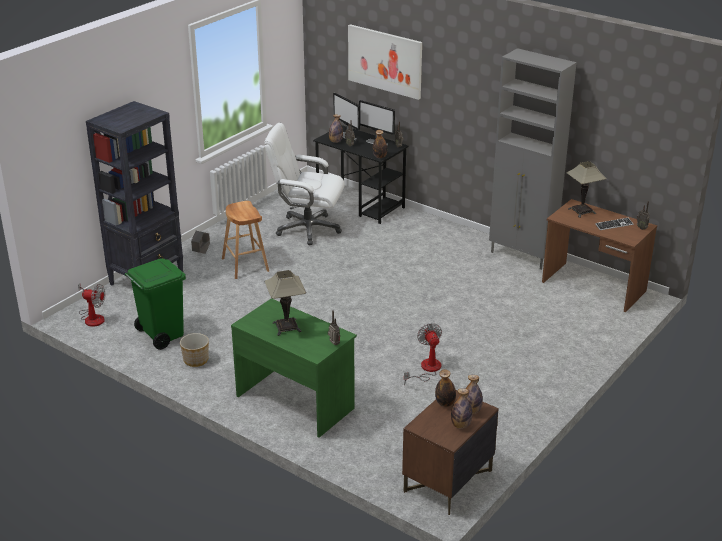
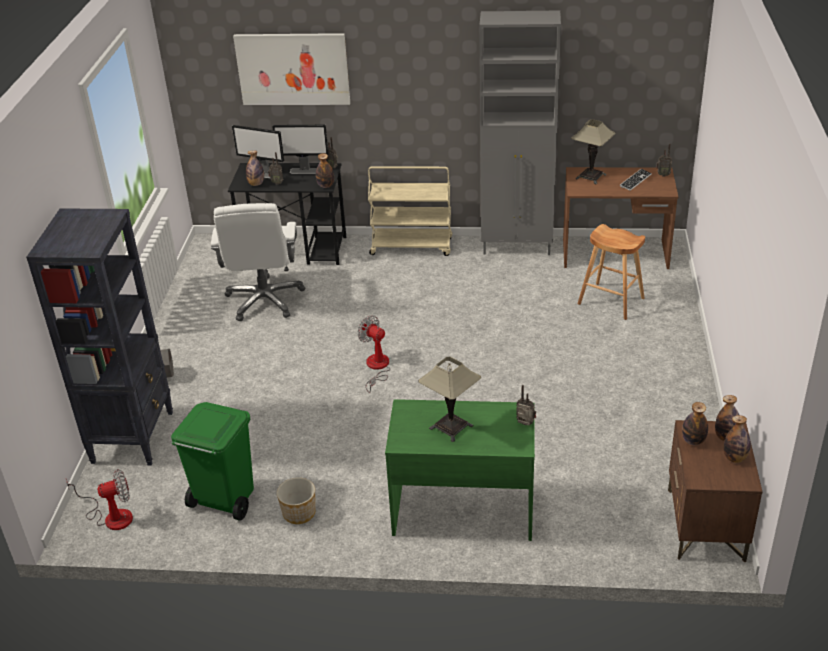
camera: 30 degrees left, 5 degrees up
brown stool [222,201,269,279] -> brown stool moved to [578,224,645,320]
white office chair [264,123,345,245] -> white office chair turned 75 degrees counterclockwise [211,203,305,321]
fan [404,323,442,385] -> fan moved to [357,315,391,393]
none -> beige cart [368,166,452,256]

